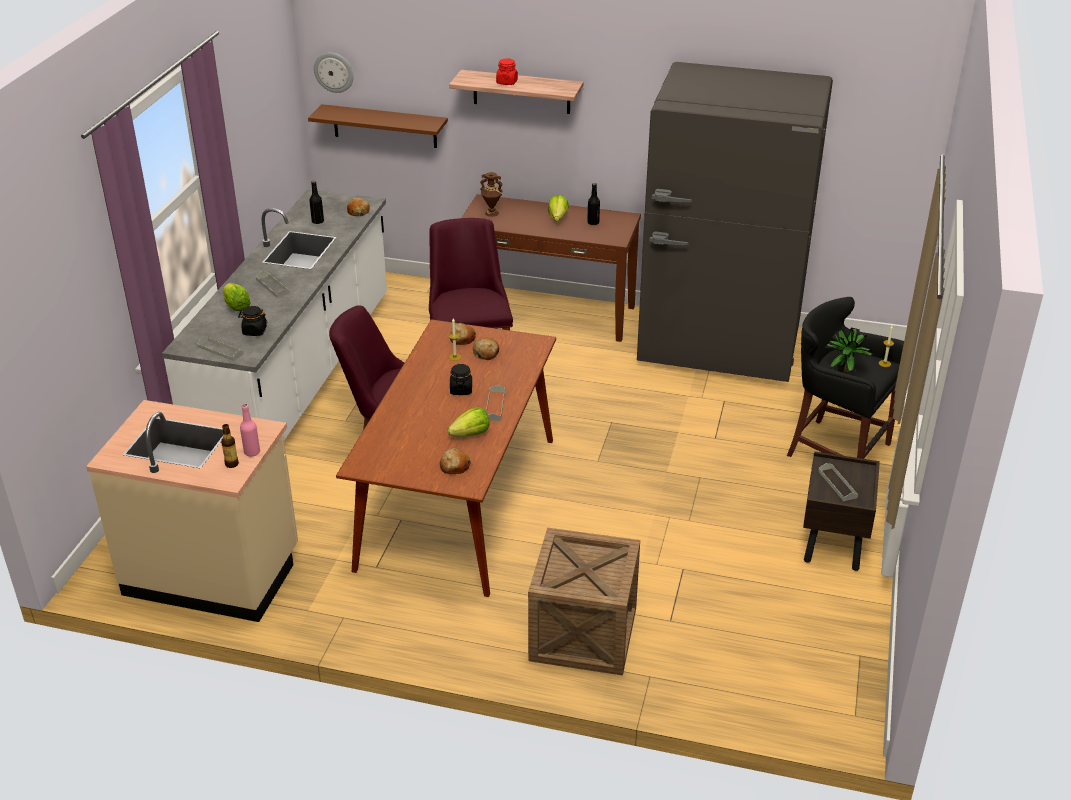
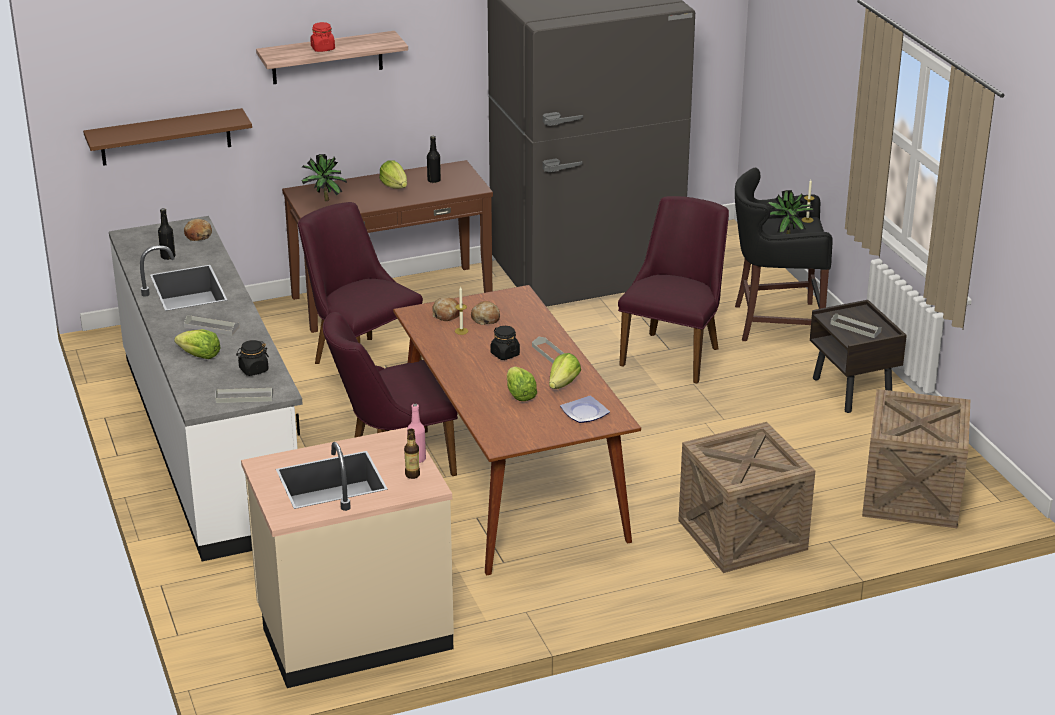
camera: 35 degrees left, 5 degrees down
wall clock [314,53,354,93] -> none
bread [440,448,471,474] -> plate [560,396,610,423]
brown vase [480,172,503,217] -> potted plant [301,154,347,201]
none -> lettuce [507,367,537,401]
none -> purple chair [618,196,729,384]
none -> crate [862,389,970,528]

